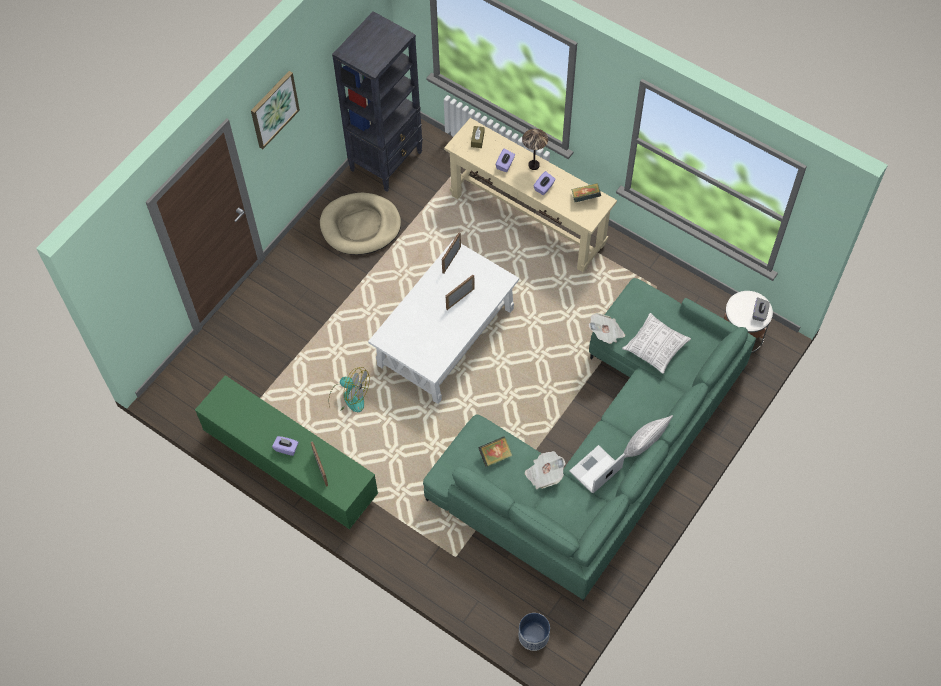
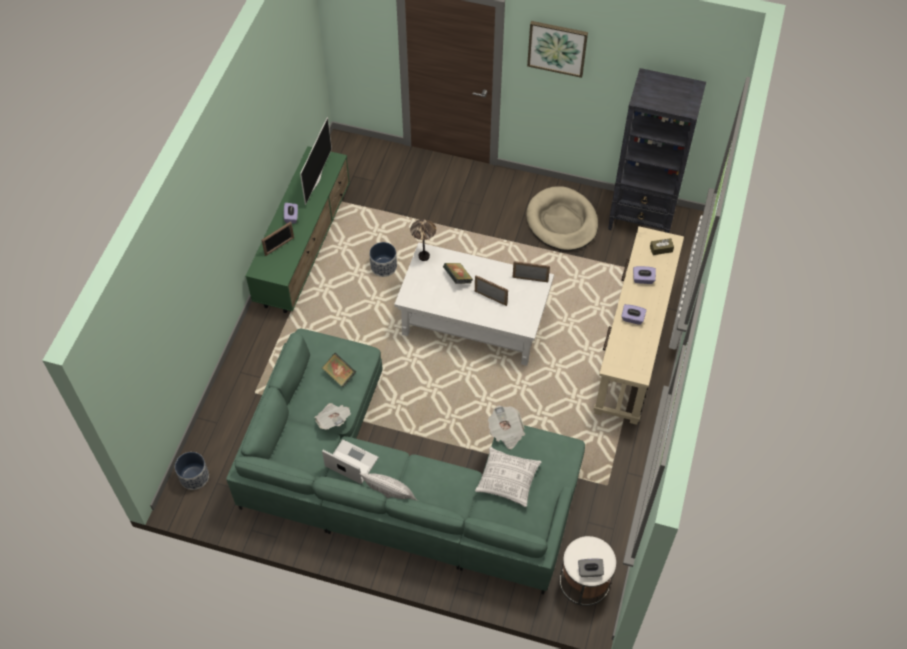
camera: 70 degrees right, 5 degrees down
fan [329,367,370,412] -> planter [369,242,397,277]
table lamp [522,129,548,170] -> table lamp moved to [410,219,436,261]
book [572,183,601,202] -> book moved to [443,263,473,284]
none -> television [300,117,332,205]

